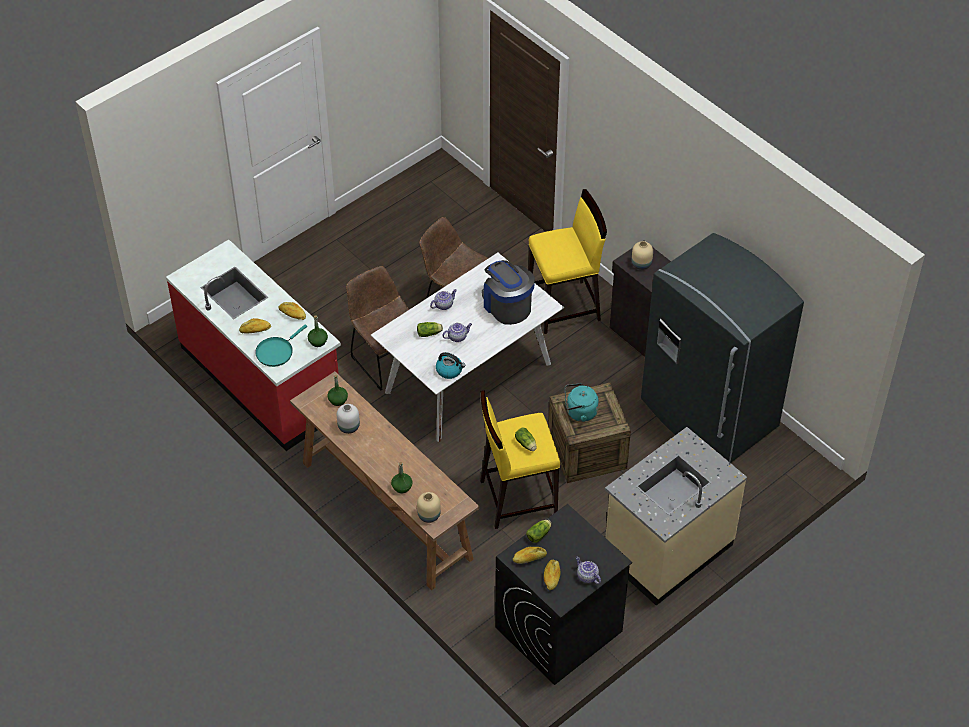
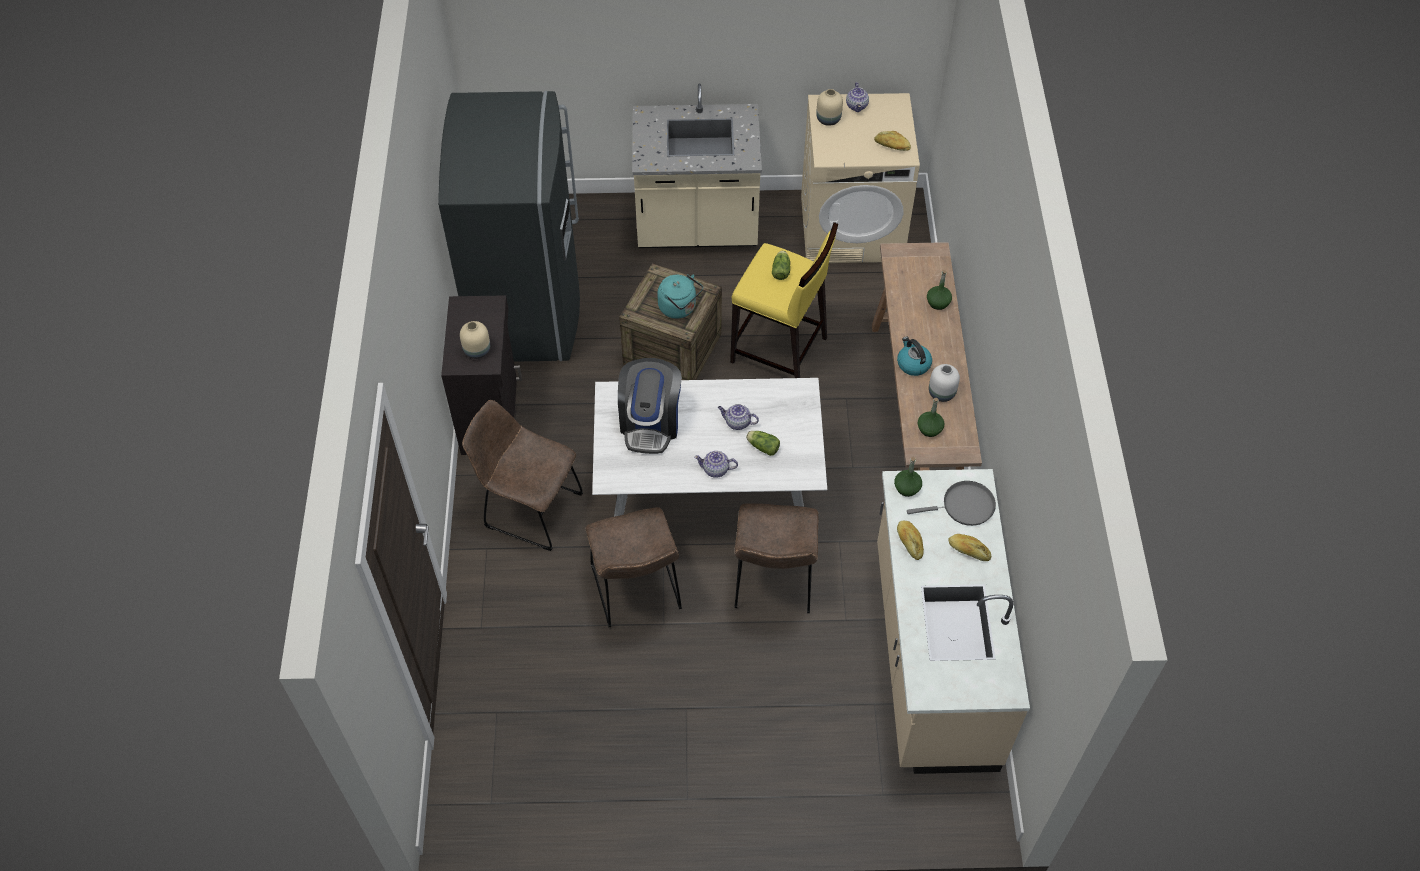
camera: 140 degrees left, 5 degrees up
red counter [166,240,341,451] -> beige counter [877,469,1030,774]
turquoise frying pan [255,325,307,367] -> grey frying pan [907,481,996,526]
beige vase [417,492,441,523] -> beige vase moved to [816,89,843,126]
kettle [436,352,466,379] -> kettle moved to [897,337,932,376]
black washing machine [495,504,632,685] -> beige washing machine [801,93,920,263]
lettuce [526,520,551,543] -> none
yellow stool [528,189,607,334] -> brown chair [462,400,583,551]
bread [544,560,561,590] -> none

